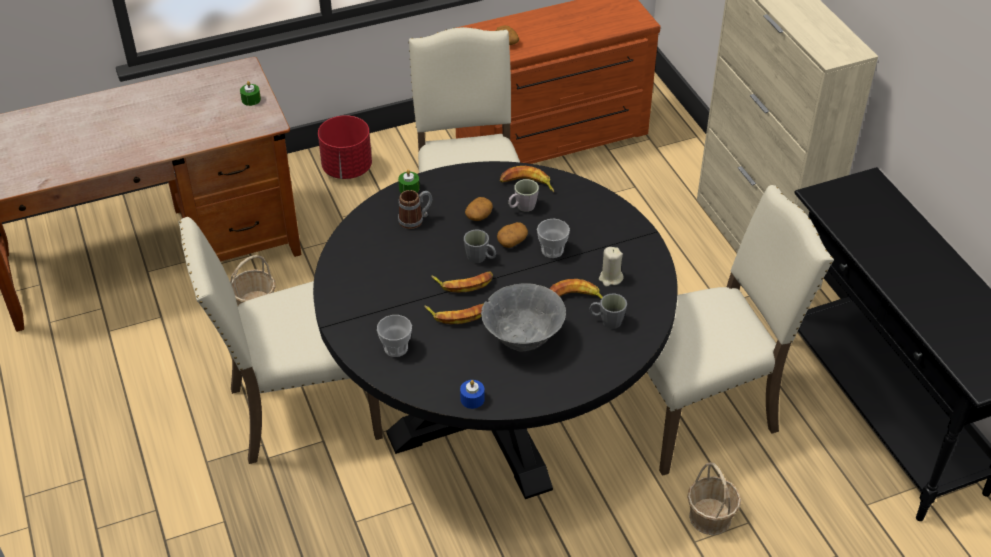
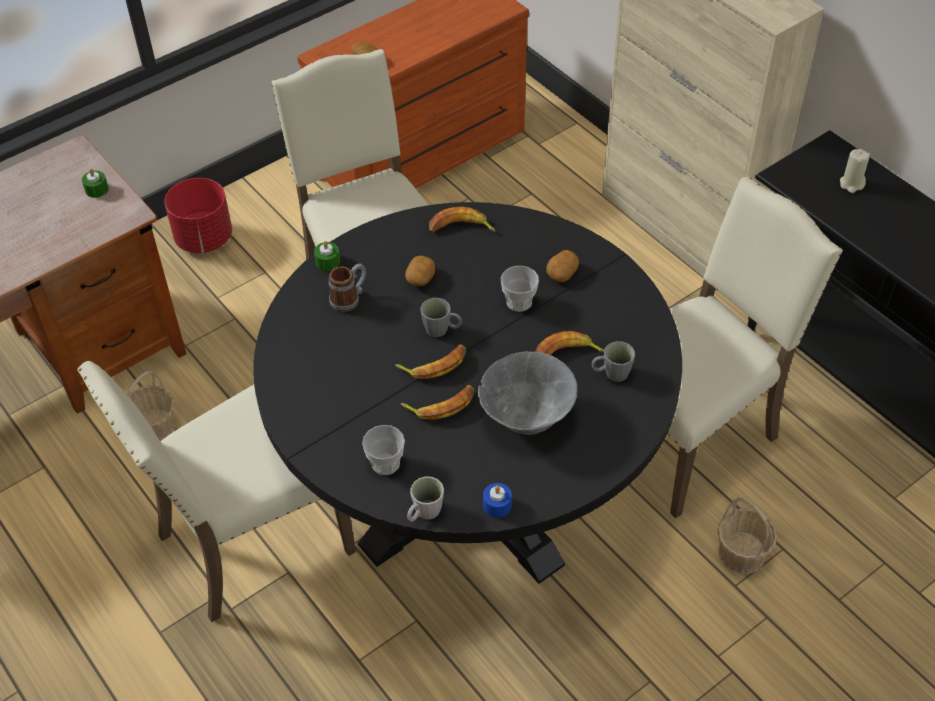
camera: 15 degrees left, 5 degrees up
potato [497,222,528,248] -> potato moved to [546,250,579,282]
grey mug [508,179,539,212] -> grey mug moved to [407,476,444,522]
beige candle [599,247,624,287] -> beige candle moved to [840,149,870,193]

